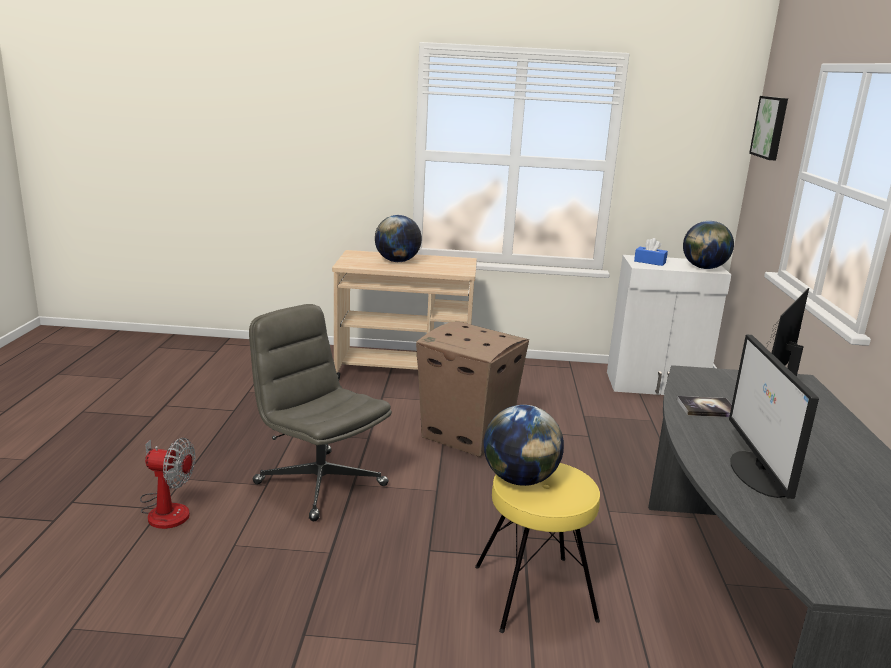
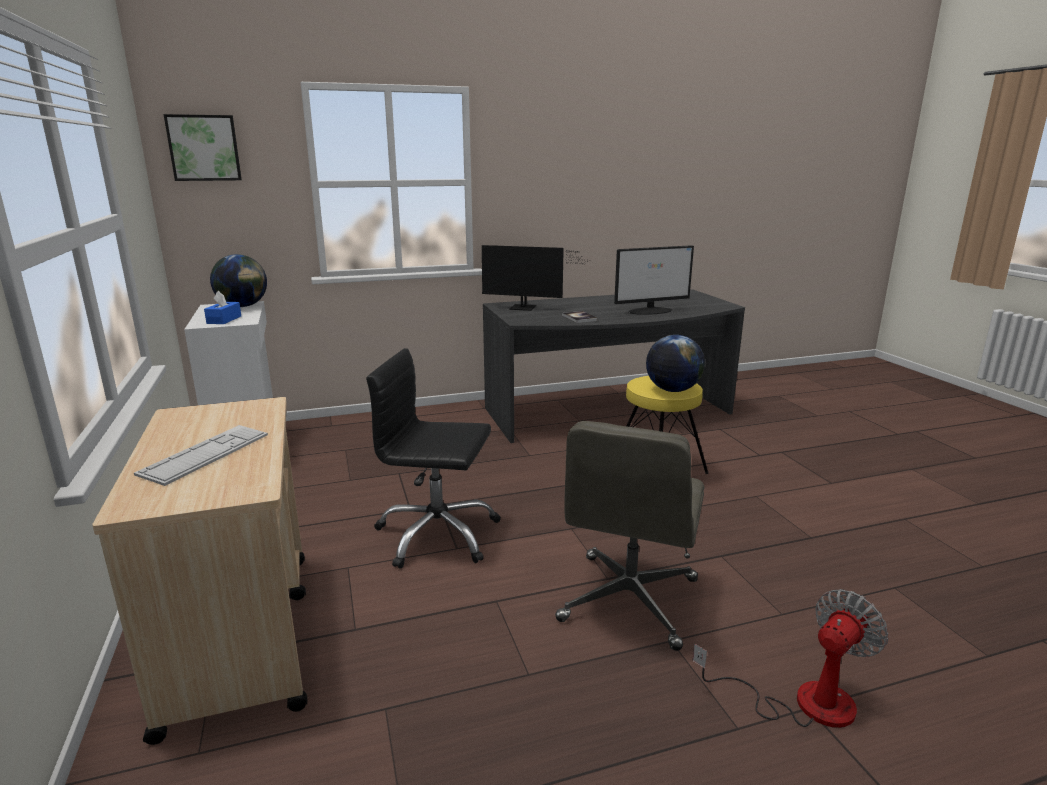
camera: 110 degrees left, 0 degrees up
fan [140,438,195,529] -> fan turned 60 degrees clockwise [693,589,888,728]
globe [375,215,422,262] -> keyboard [134,425,268,486]
cardboard box [416,322,529,457] -> black office chair [366,348,501,569]

